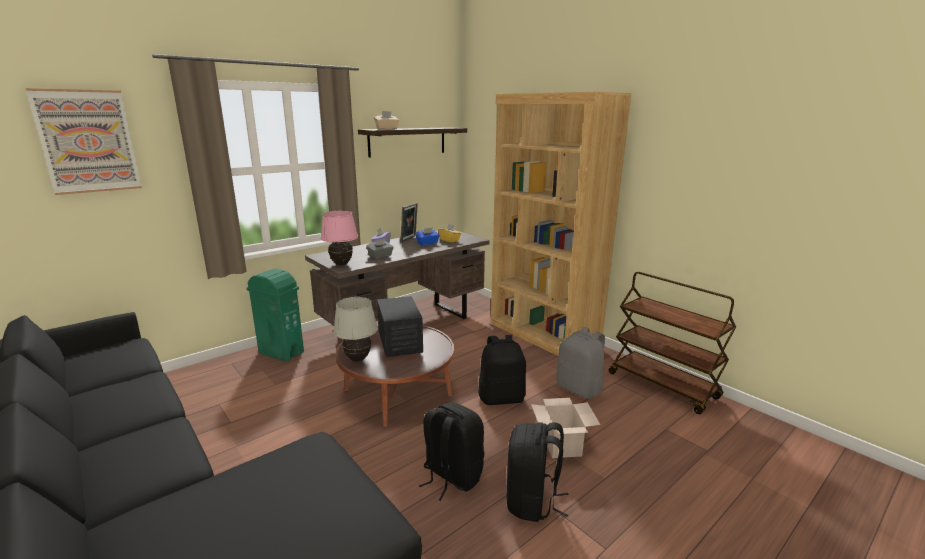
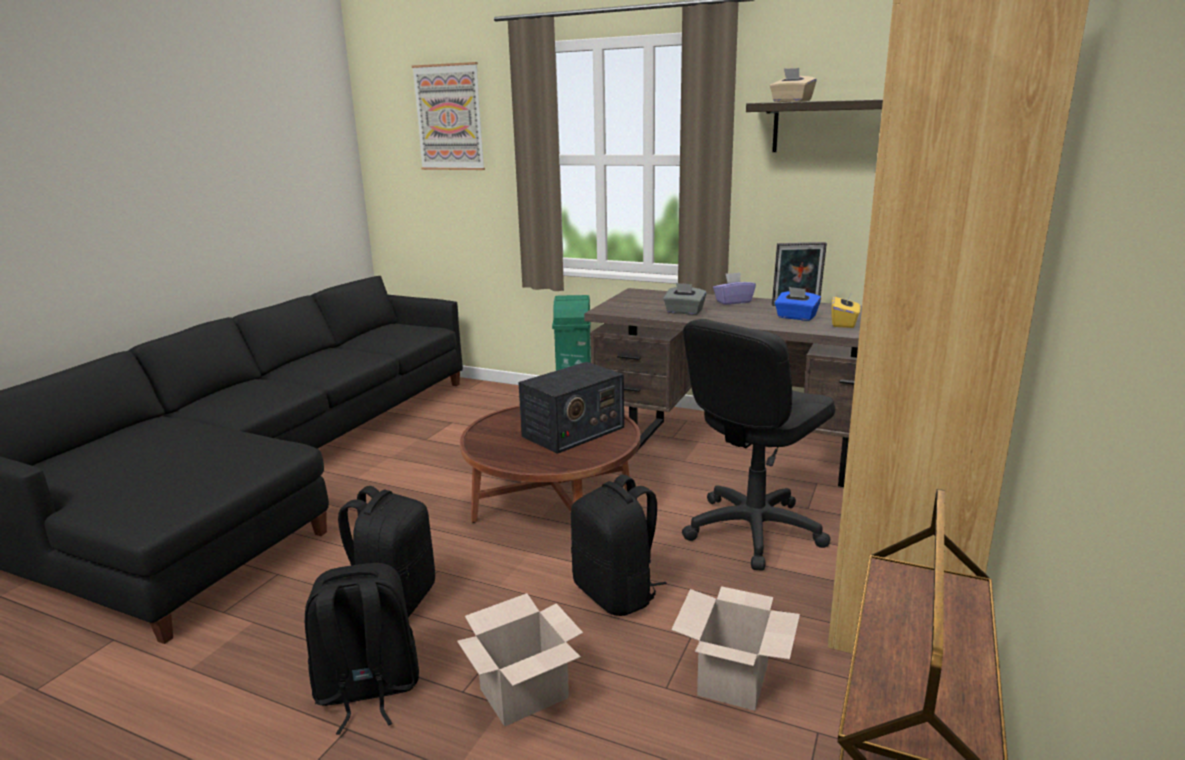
camera: 65 degrees right, 0 degrees up
pink table lamp [320,211,358,265] -> none
white table lamp [333,297,378,362] -> none
grey backpack [556,327,605,399] -> cardboard box [671,586,800,711]
none -> black office chair [682,319,835,571]

